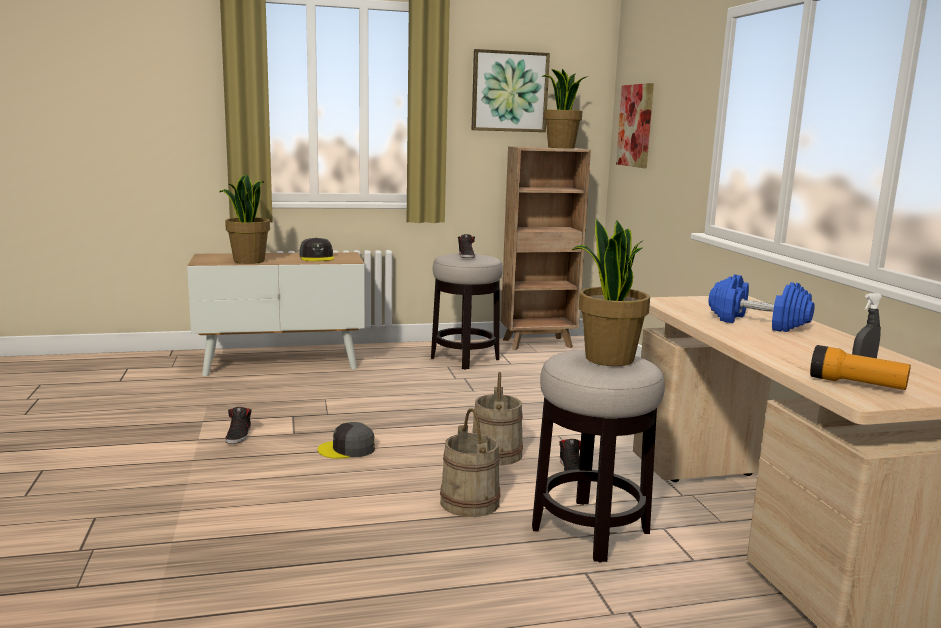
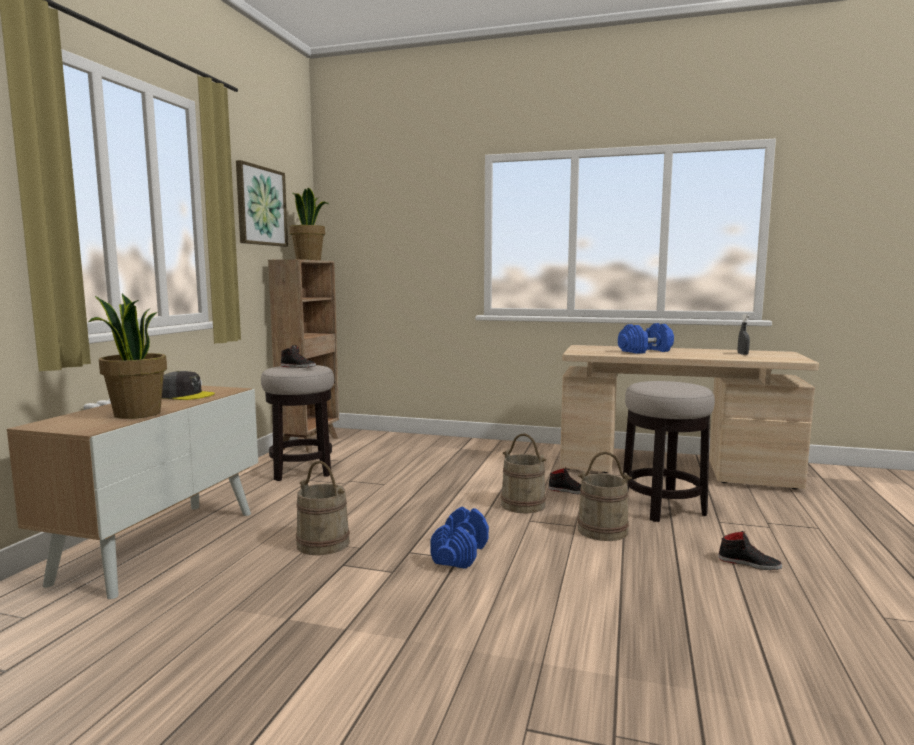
camera: 60 degrees left, 5 degrees down
black shoe [225,407,252,444] -> black shoe moved to [718,531,782,570]
grey cap [318,422,375,459] -> blue dumbbell [430,507,489,569]
potted plant [572,219,650,366] -> none
picture [616,83,654,168] -> none
flashlight [810,345,911,390] -> none
none -> beige bucket [296,461,350,555]

